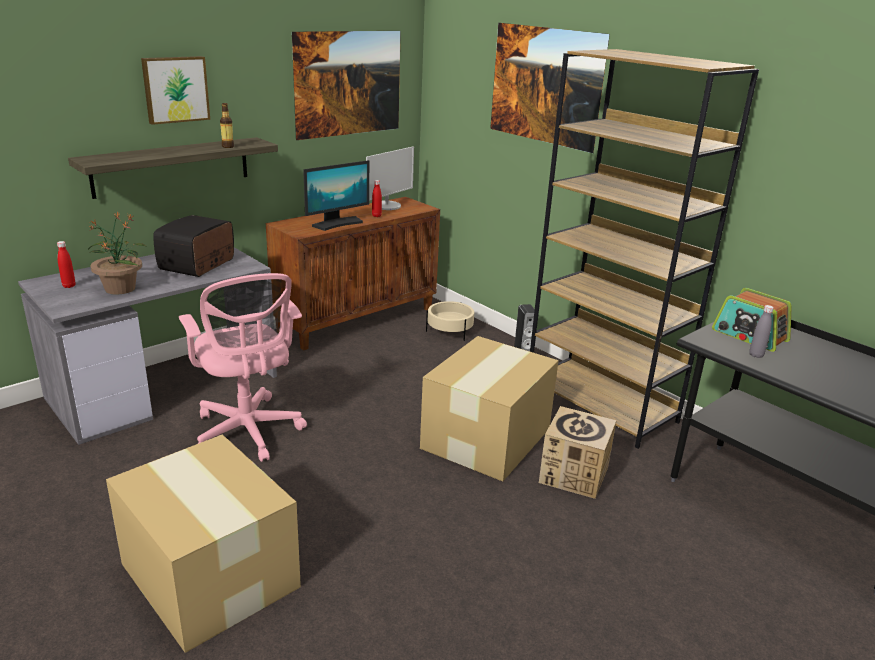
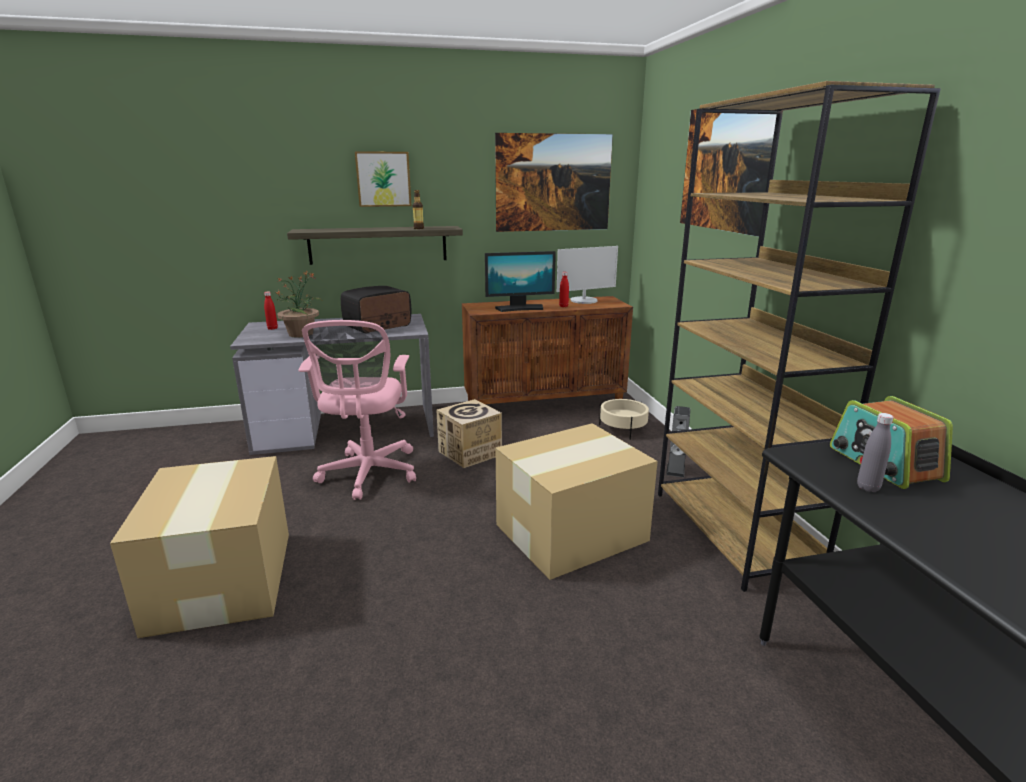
camera: 30 degrees right, 5 degrees down
cardboard box [539,406,617,499] -> cardboard box moved to [436,399,502,468]

